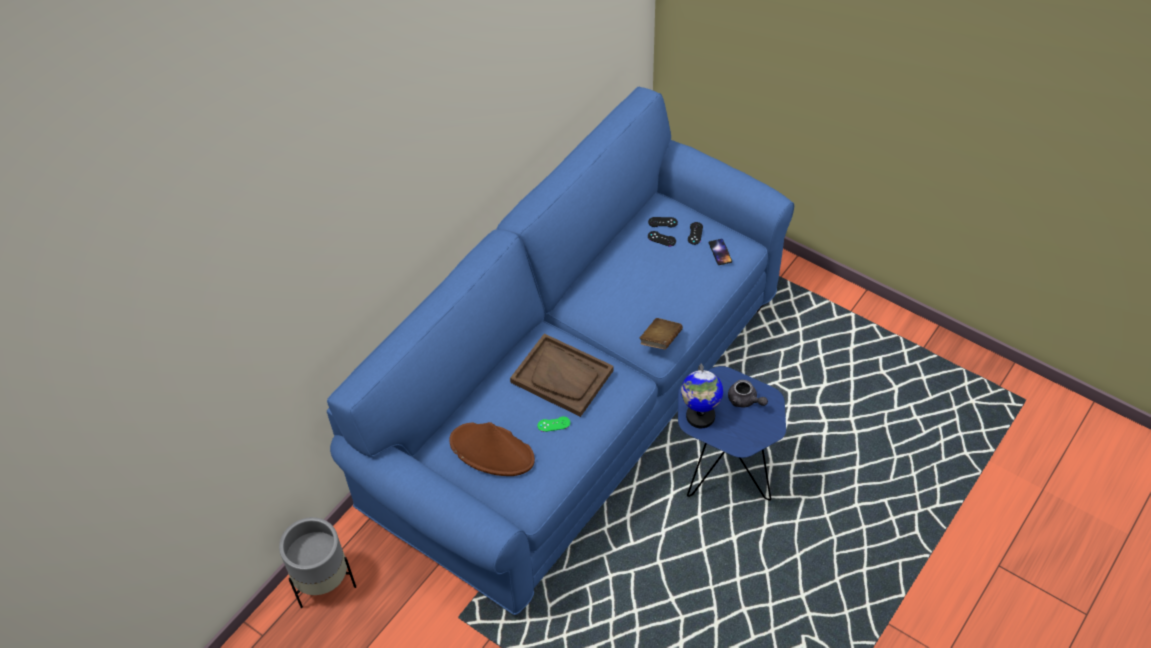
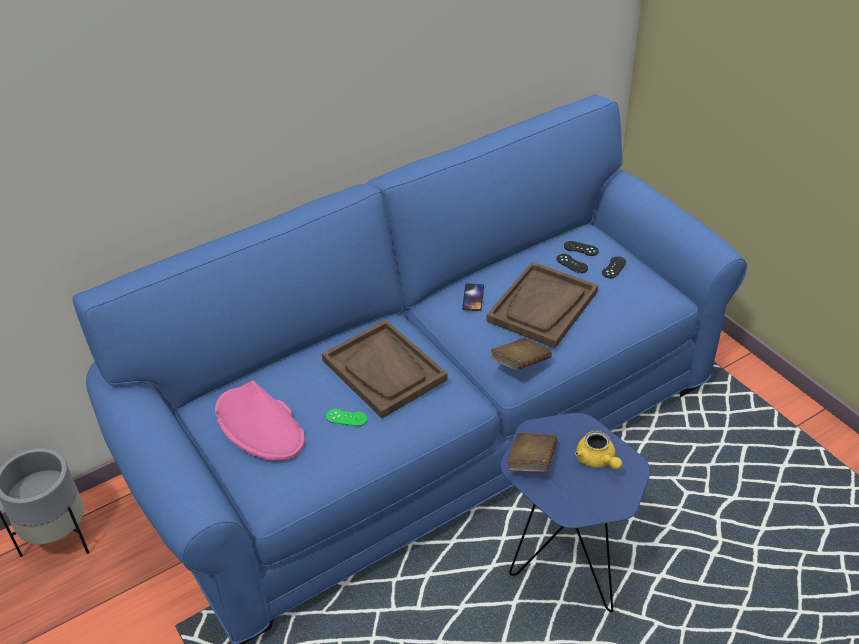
camera: 20 degrees right, 10 degrees down
brown hat [450,422,535,476] -> pink hat [215,381,305,461]
globe [681,364,723,428] -> brown book [507,433,558,472]
phone [708,239,732,265] -> phone moved to [462,283,484,311]
grey teapot [728,380,768,407] -> yellow teapot [575,431,622,469]
none -> brown tray [486,262,598,348]

